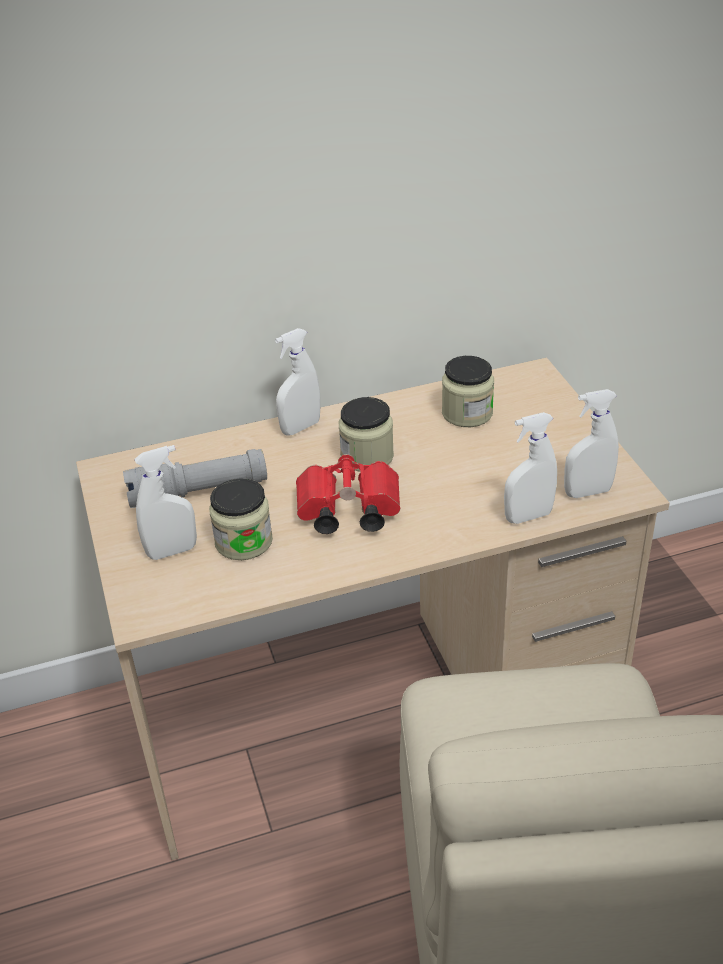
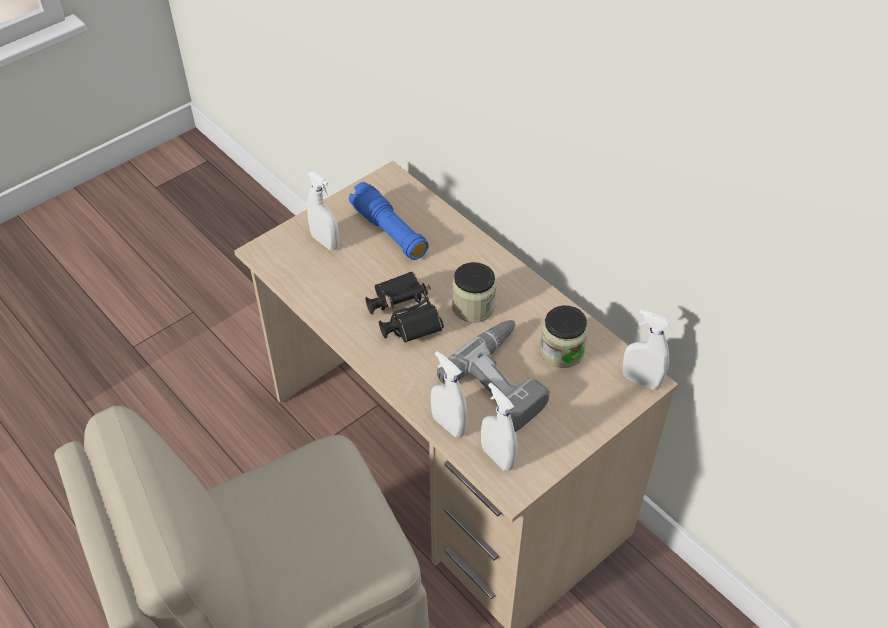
camera: 65 degrees right, 10 degrees up
grey flashlight [123,449,267,508] -> blue flashlight [349,182,429,260]
jar [209,478,273,560] -> none
white spray bottle [275,328,320,436] -> white spray bottle moved to [623,309,671,389]
red binoculars [296,454,400,534] -> black binoculars [365,271,444,343]
none -> power drill [437,320,550,432]

